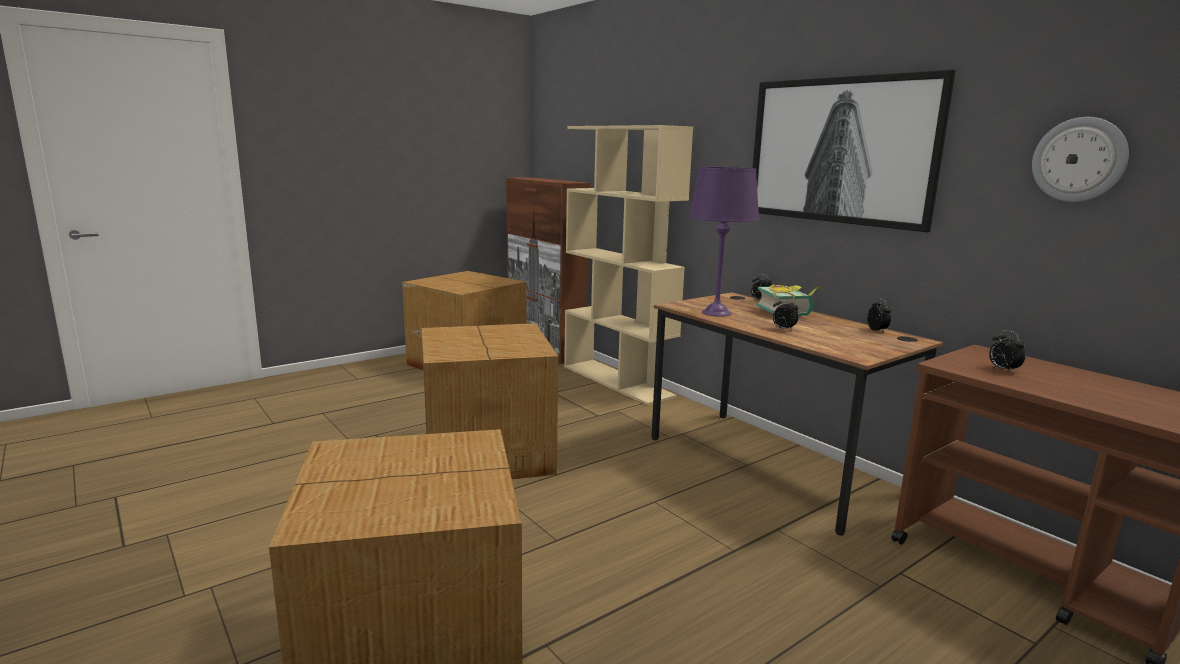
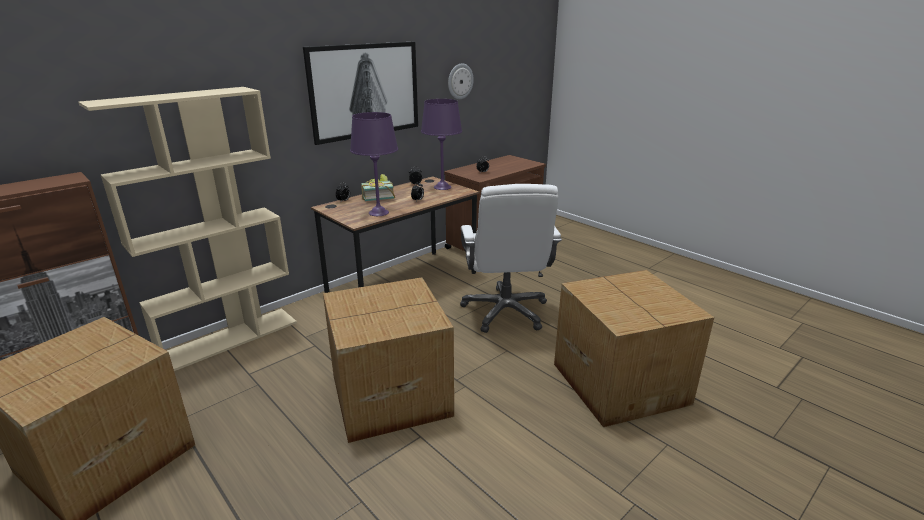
camera: 95 degrees left, 10 degrees up
none -> purple table lamp [421,99,462,190]
none -> white office chair [460,184,562,333]

